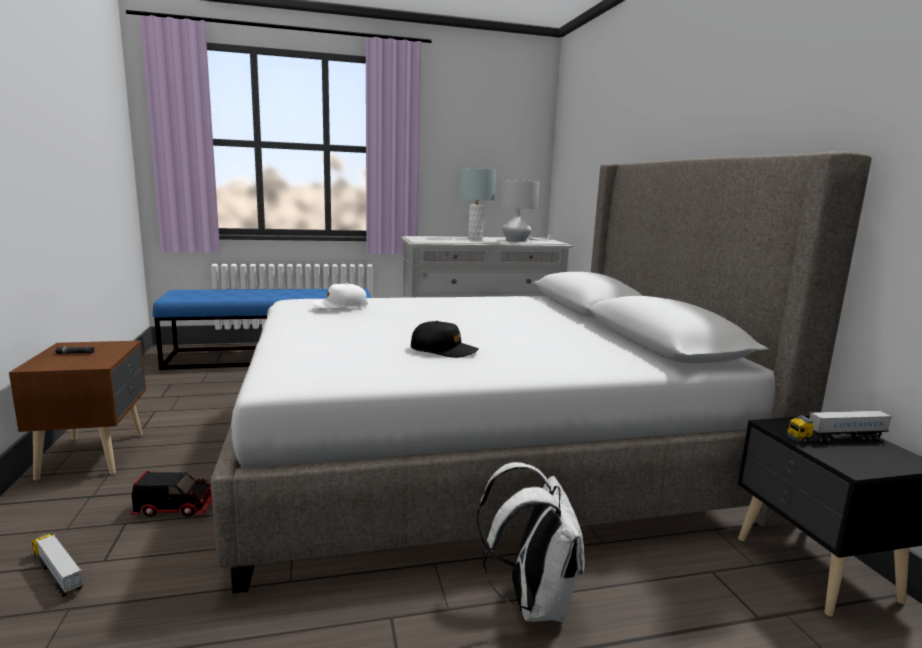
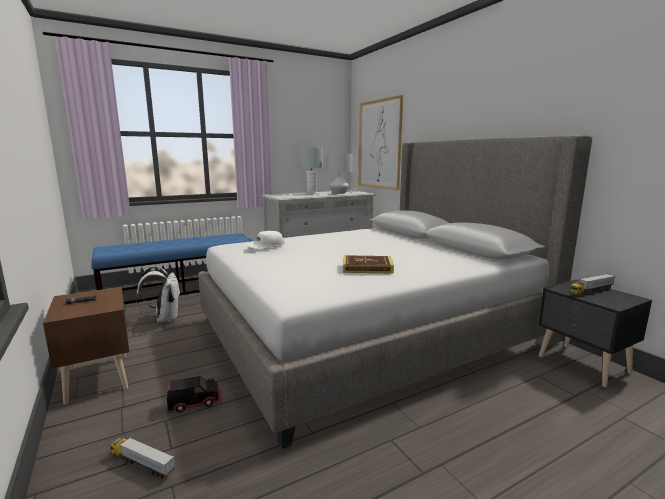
camera: 15 degrees left, 0 degrees up
black cap [411,321,479,358] -> book [343,255,394,274]
white backpack [477,462,585,622] -> white backpack moved to [136,266,181,323]
none -> picture [358,95,403,190]

